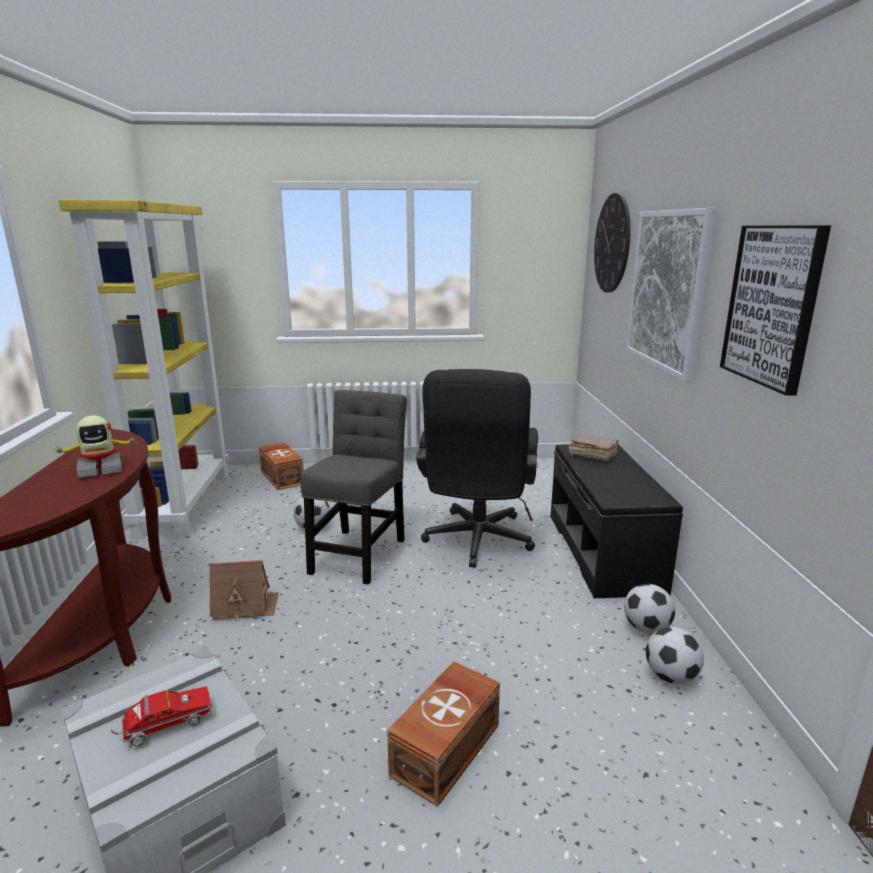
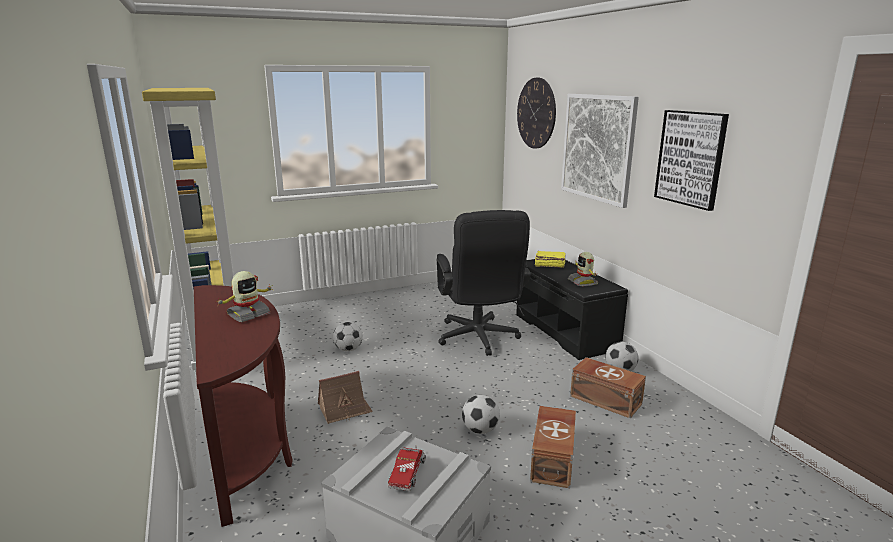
camera: 20 degrees left, 0 degrees up
toy truck [111,686,212,747] -> toy truck turned 150 degrees clockwise [387,446,426,491]
brown storage box [258,442,304,490] -> brown storage box moved to [570,357,646,418]
grey chair [301,390,407,585] -> none
brown book [569,433,619,461] -> yellow book [534,251,566,268]
football [646,627,704,684] -> football moved to [462,395,500,434]
none -> toy robot [568,252,598,287]

